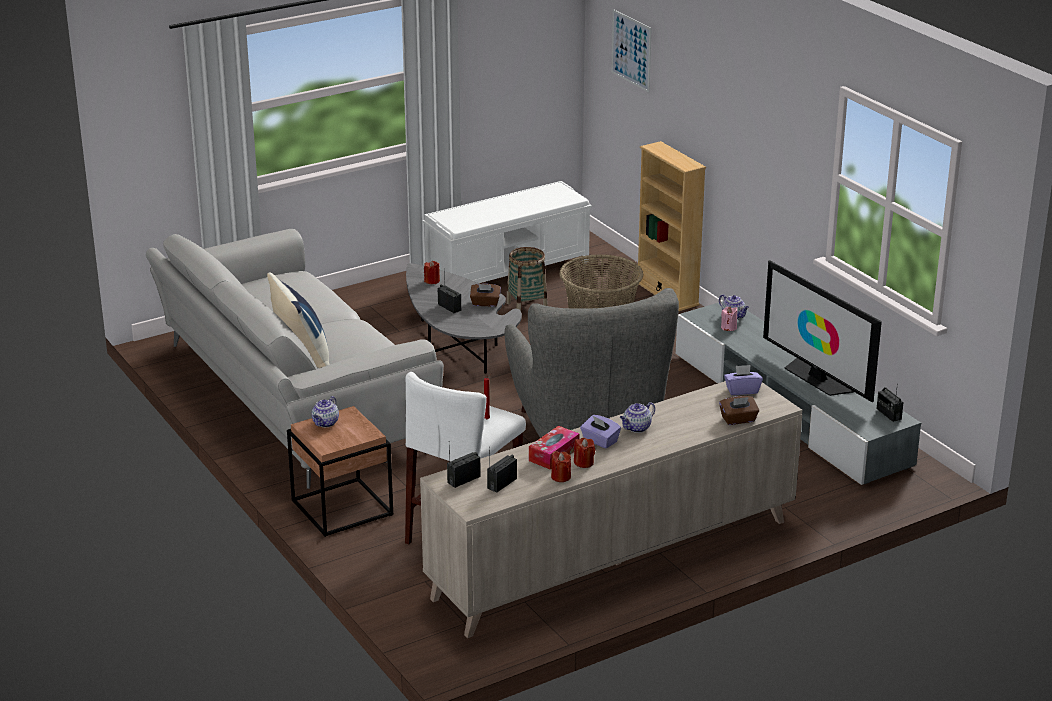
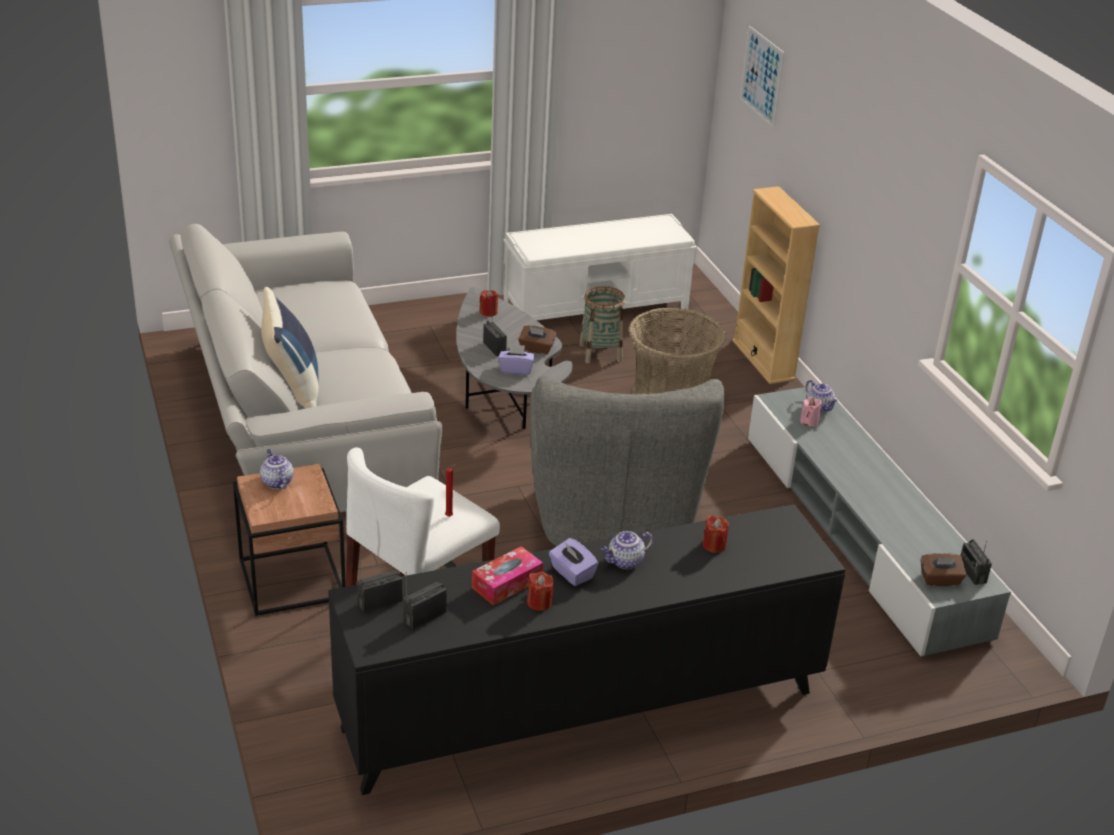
camera: 10 degrees right, 5 degrees up
teapot [311,396,339,427] -> teapot turned 120 degrees clockwise [260,449,294,489]
beige cabinet [420,381,802,638] -> black cabinet [328,504,846,795]
red candle [551,451,571,482] -> red candle moved to [703,515,729,553]
brown tissue box [719,396,759,425] -> brown tissue box moved to [921,553,967,586]
purple tissue box [724,365,763,395] -> purple tissue box moved to [498,344,535,375]
television [763,260,882,402] -> none

